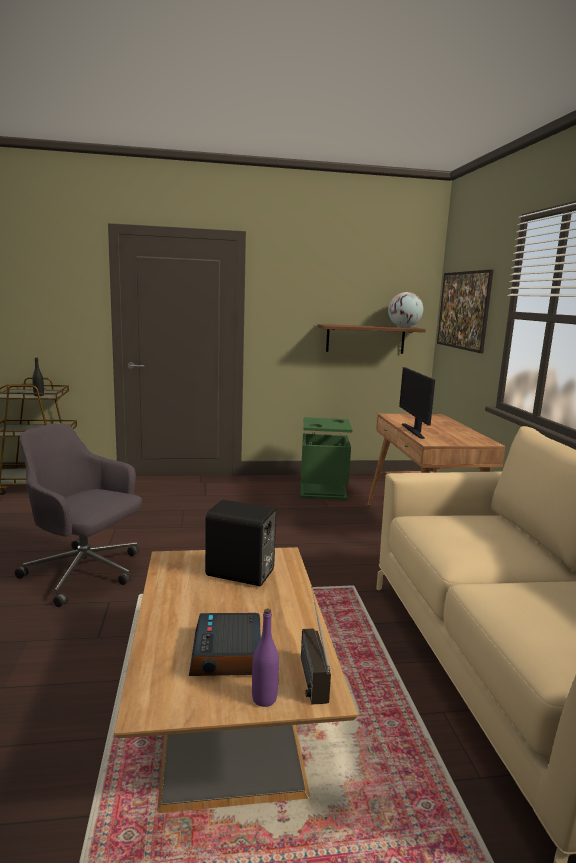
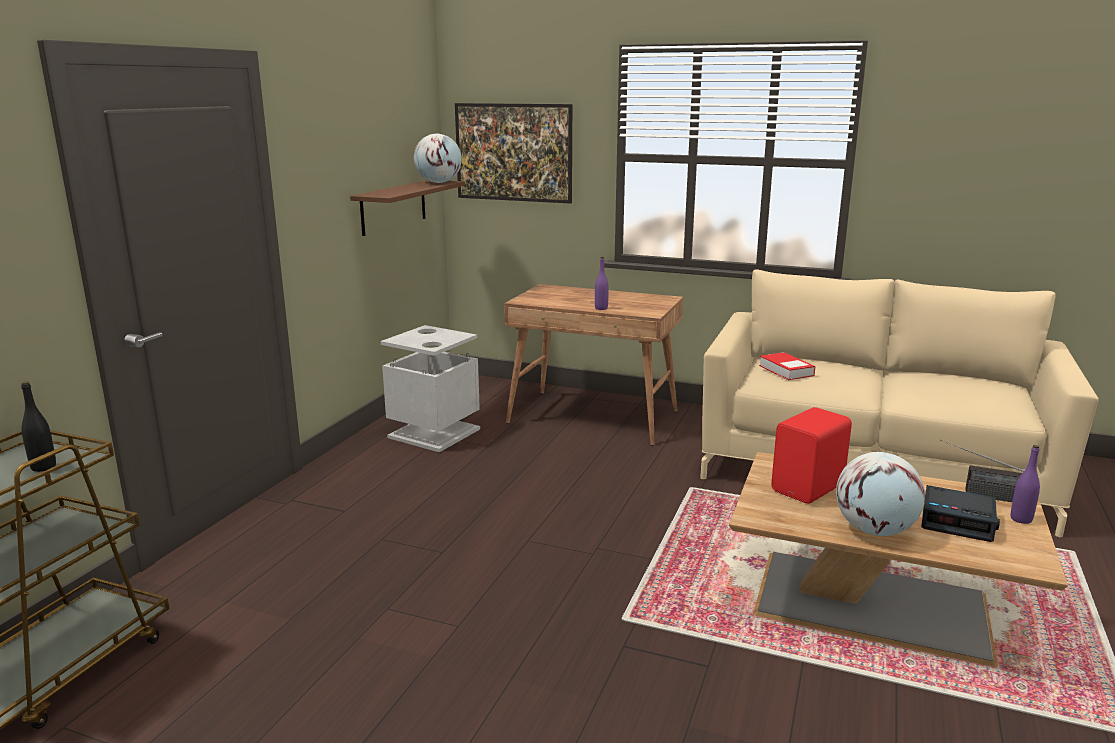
camera: 60 degrees left, 5 degrees up
grey office chair [15,423,142,607] -> none
black speaker [205,500,276,586] -> red speaker [771,407,852,504]
green trash can [300,417,352,500] -> grey trash can [381,325,480,452]
monitor [399,367,435,439] -> purple bottle [595,257,609,310]
none -> book [759,352,815,380]
none -> globe [836,452,925,536]

